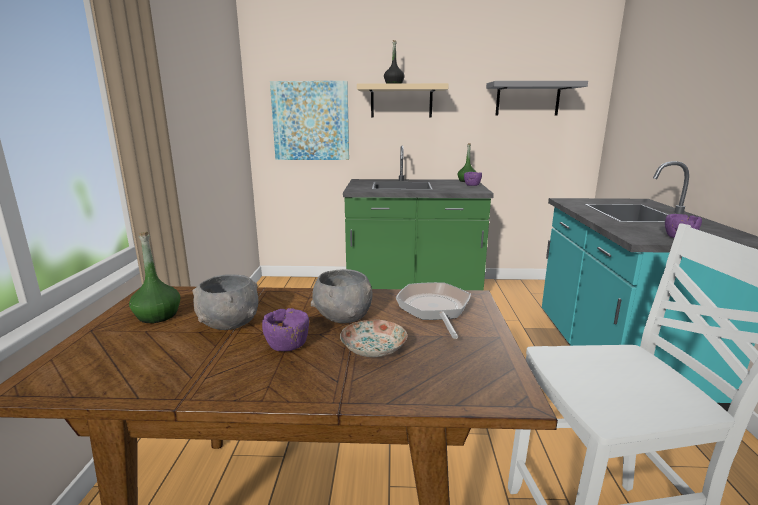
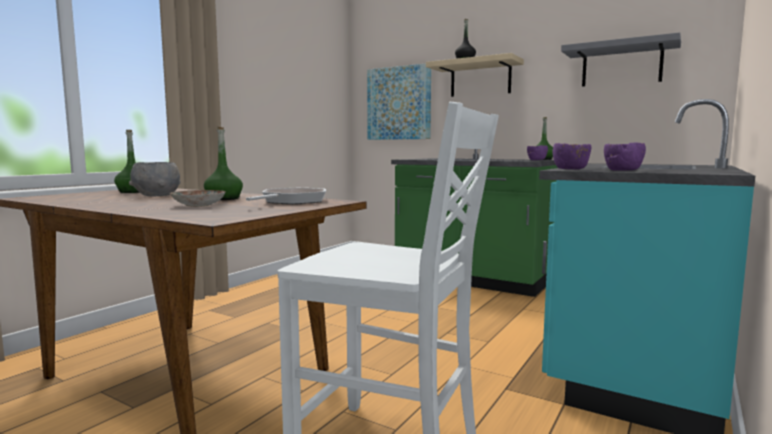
camera: 30 degrees right, 10 degrees down
purple bowl [262,308,309,351] -> purple bowl moved to [552,143,591,169]
grey bowl [311,269,373,323] -> green bottle [204,127,243,200]

